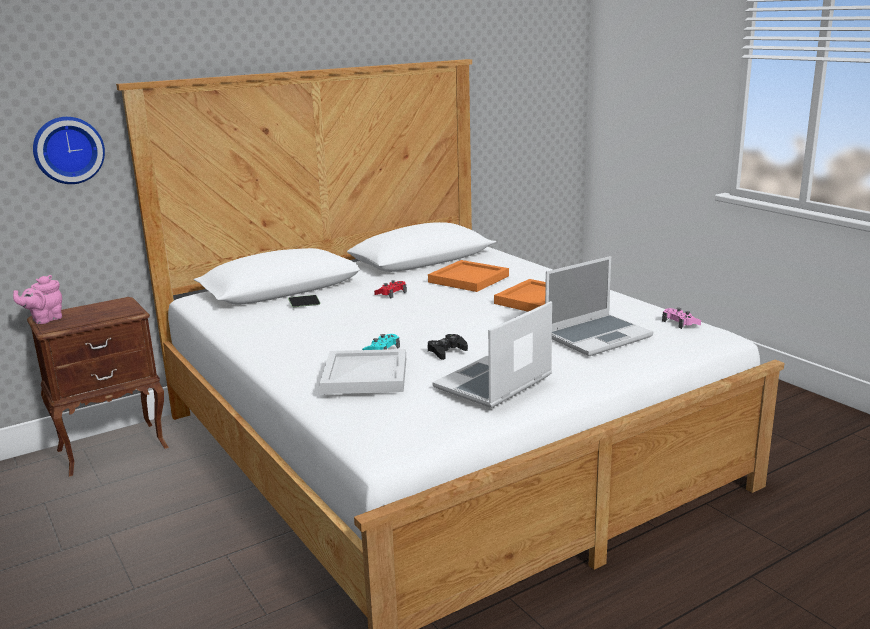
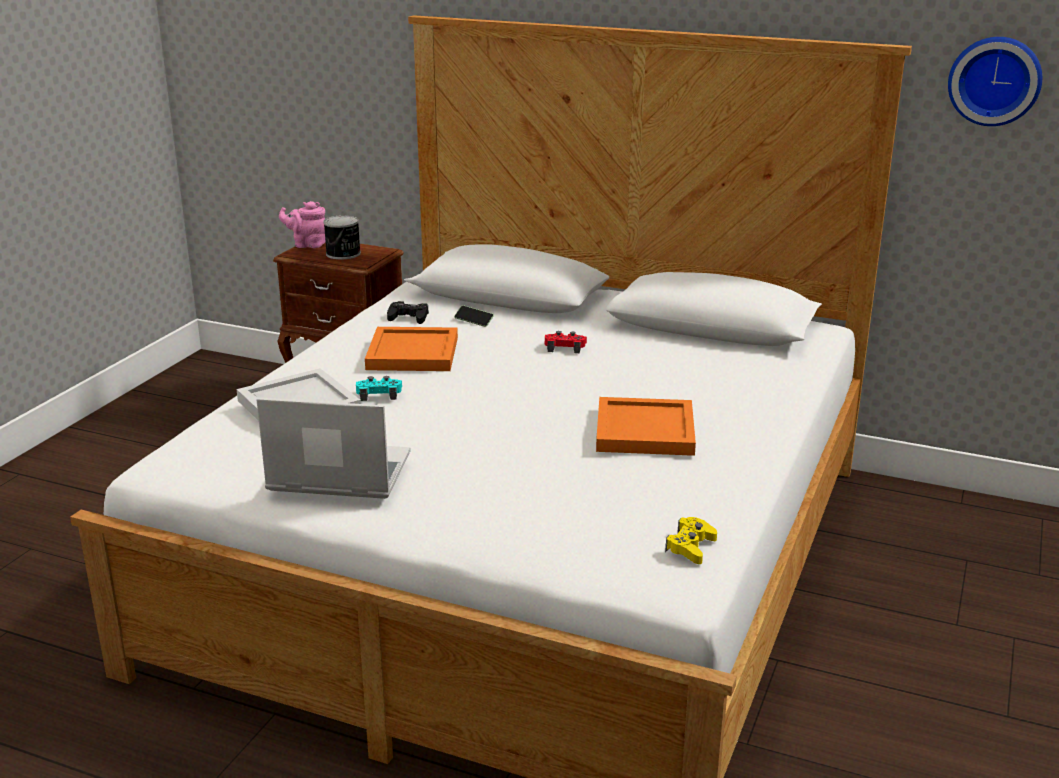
camera: 55 degrees right, 5 degrees up
wall clock [33,117,105,184] -> wall clock moved to [948,37,1042,126]
orange tray [428,260,509,292] -> orange tray moved to [365,327,458,371]
black game controller [428,334,468,360] -> black game controller moved to [387,301,429,324]
laptop [545,256,653,356] -> none
pink game controller [662,308,701,329] -> yellow game controller [665,517,717,564]
none -> can [323,215,361,260]

